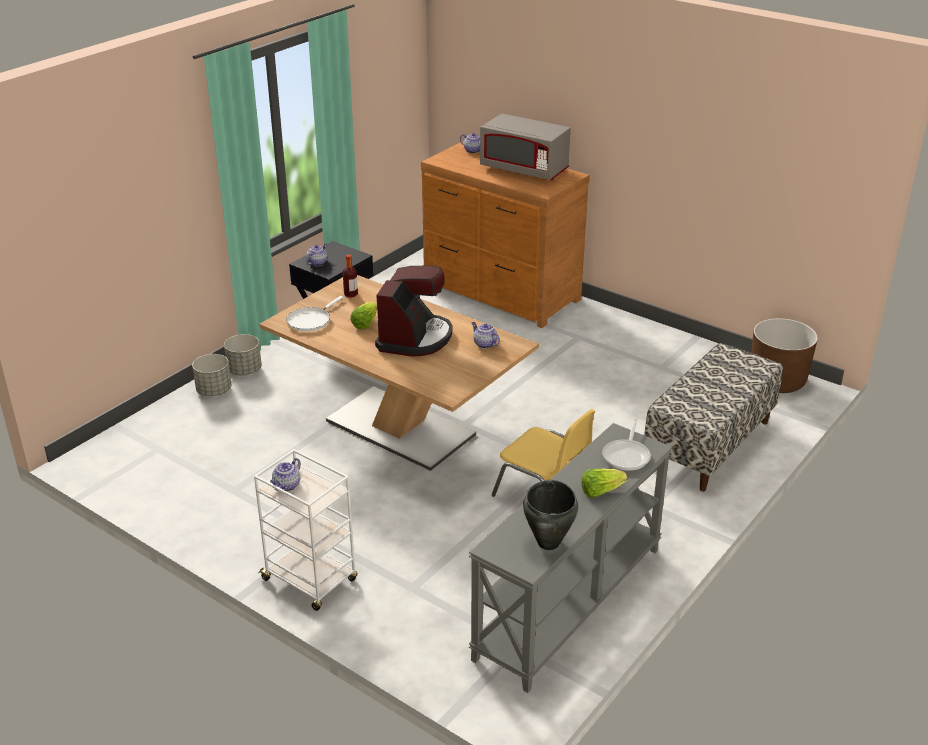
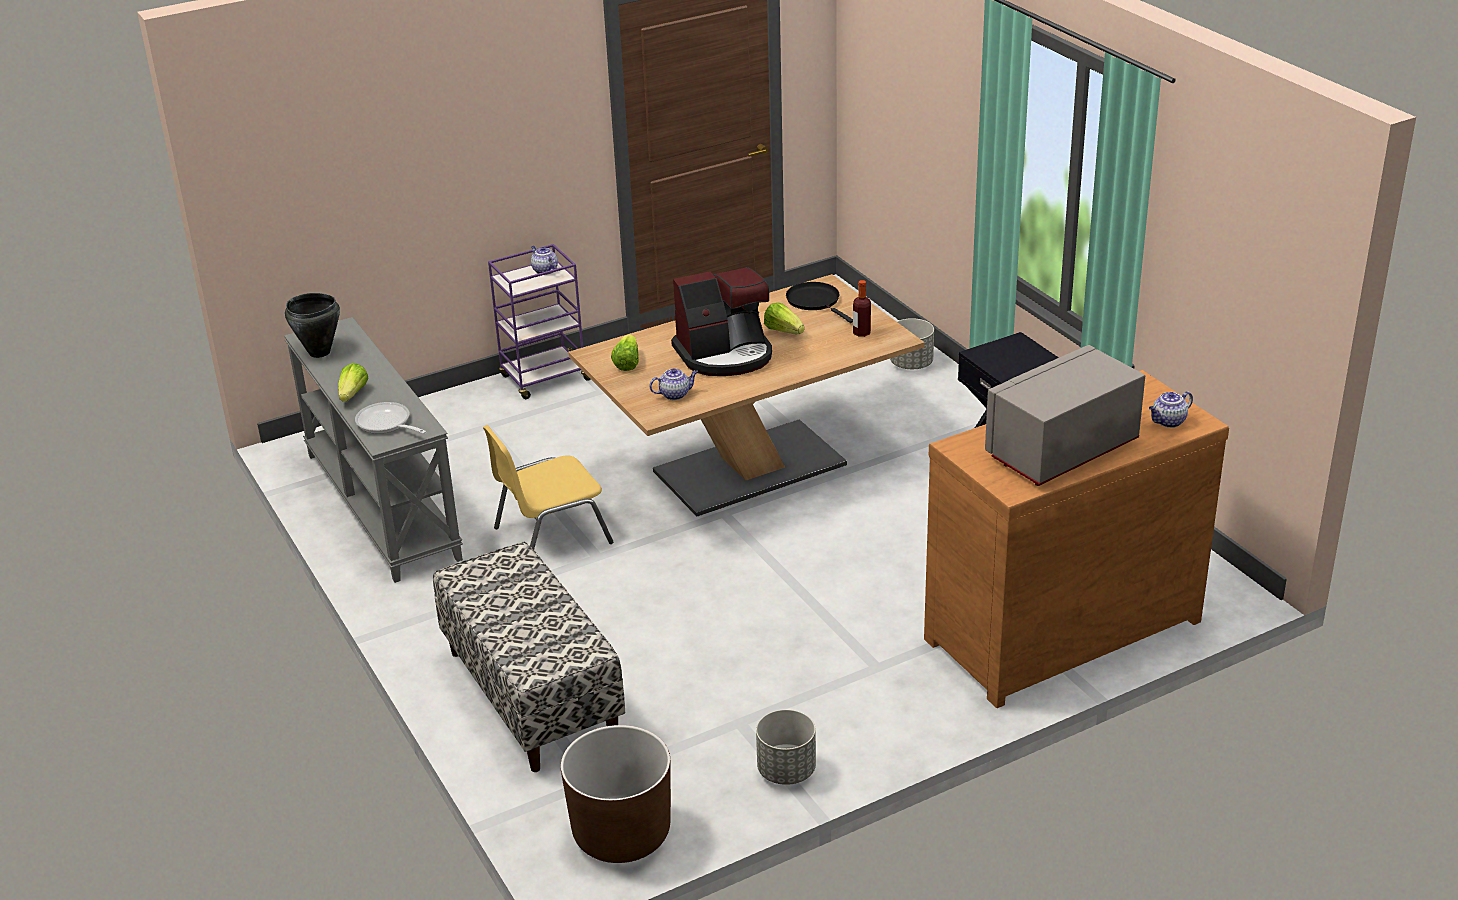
camera: 115 degrees right, 0 degrees up
grey planter [224,334,262,376] -> grey planter moved to [756,709,816,785]
white cart [254,449,358,611] -> purple cart [488,244,591,399]
white frying pan [286,296,343,332] -> black frying pan [786,282,853,323]
teapot [306,243,327,266] -> none
coffee machine [375,266,452,357] -> coffee machine turned 60 degrees counterclockwise [671,267,772,376]
none -> lettuce [611,334,639,371]

